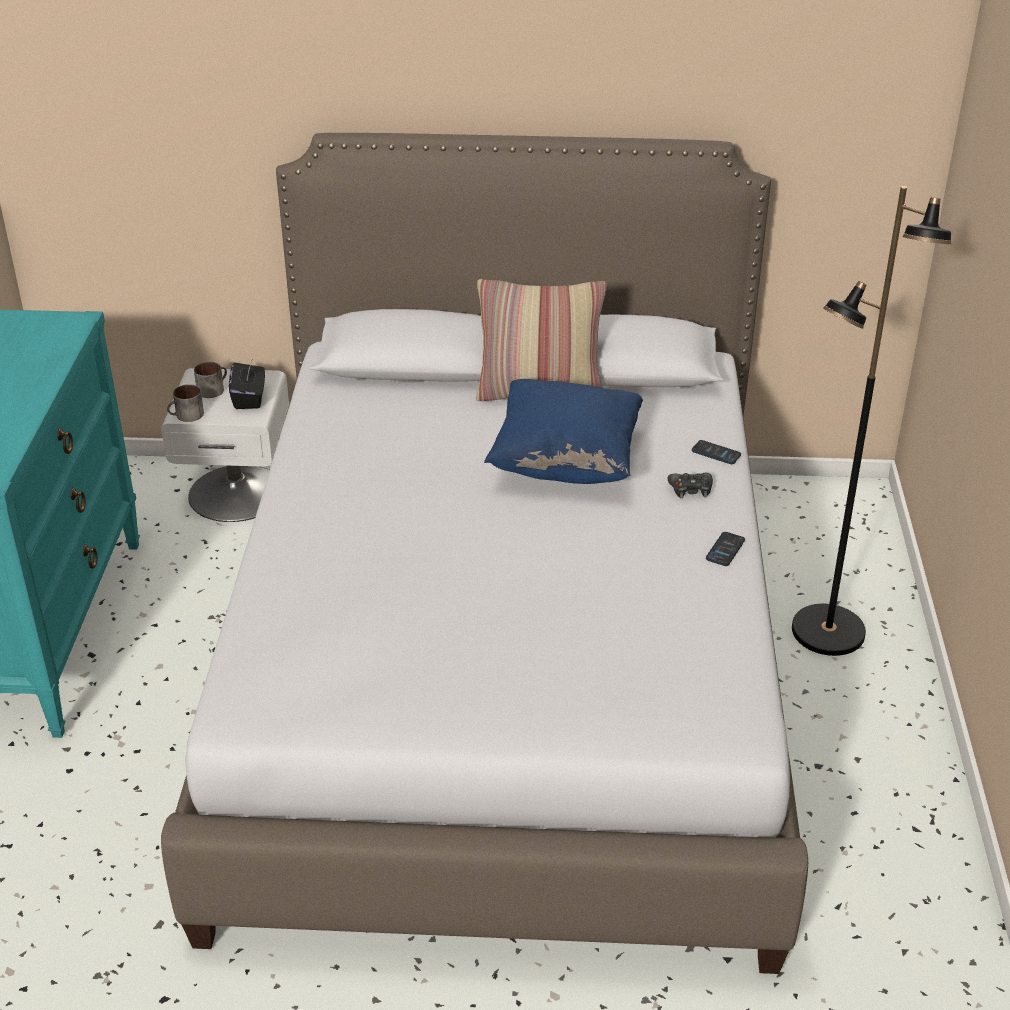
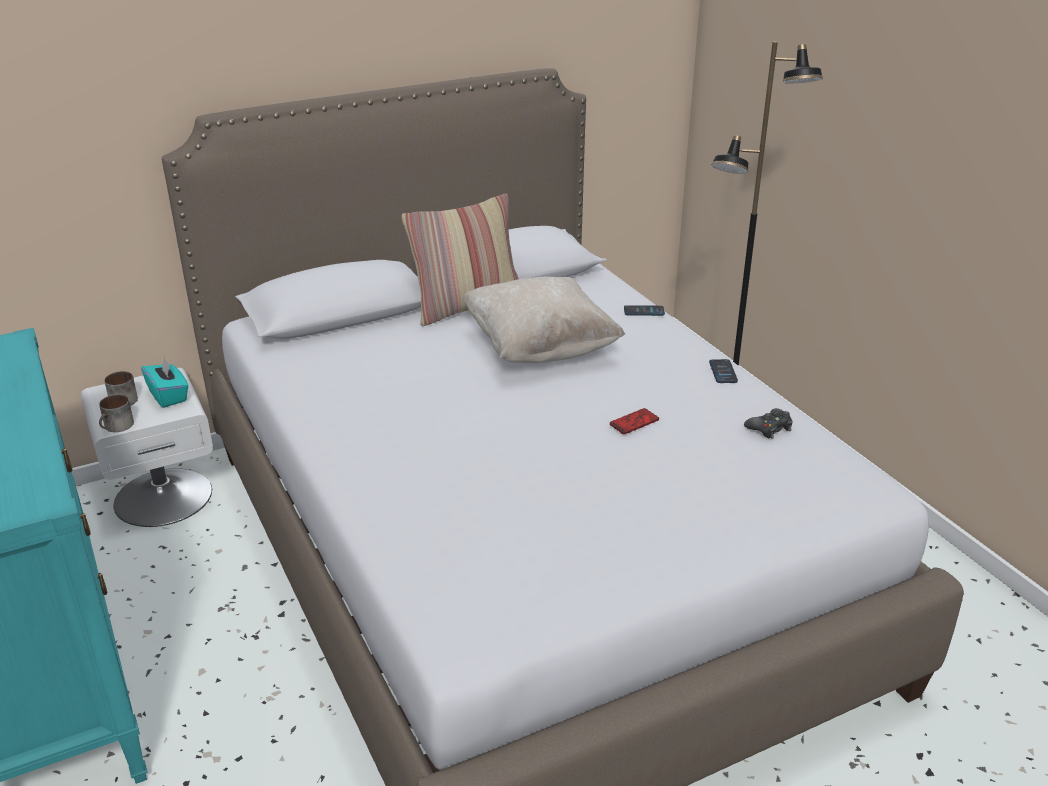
camera: 30 degrees left, 5 degrees down
black tissue box [229,361,265,409] -> turquoise tissue box [141,356,189,408]
blue pillow [484,379,643,484] -> beige pillow [461,277,625,363]
black game controller [667,473,713,498] -> black game controller moved to [744,408,793,439]
none -> phone [610,408,659,434]

